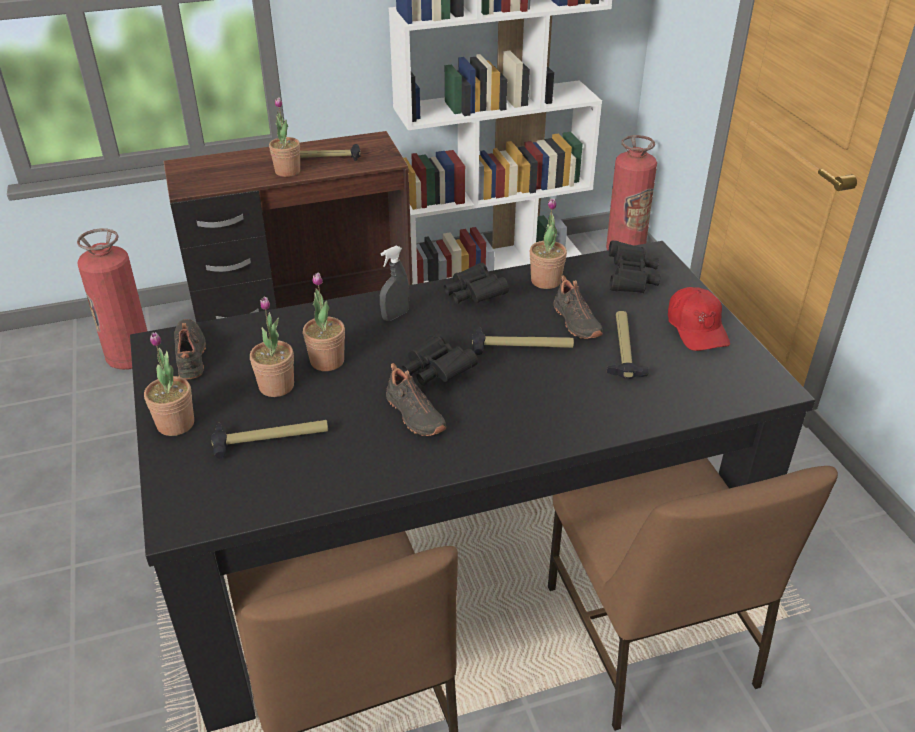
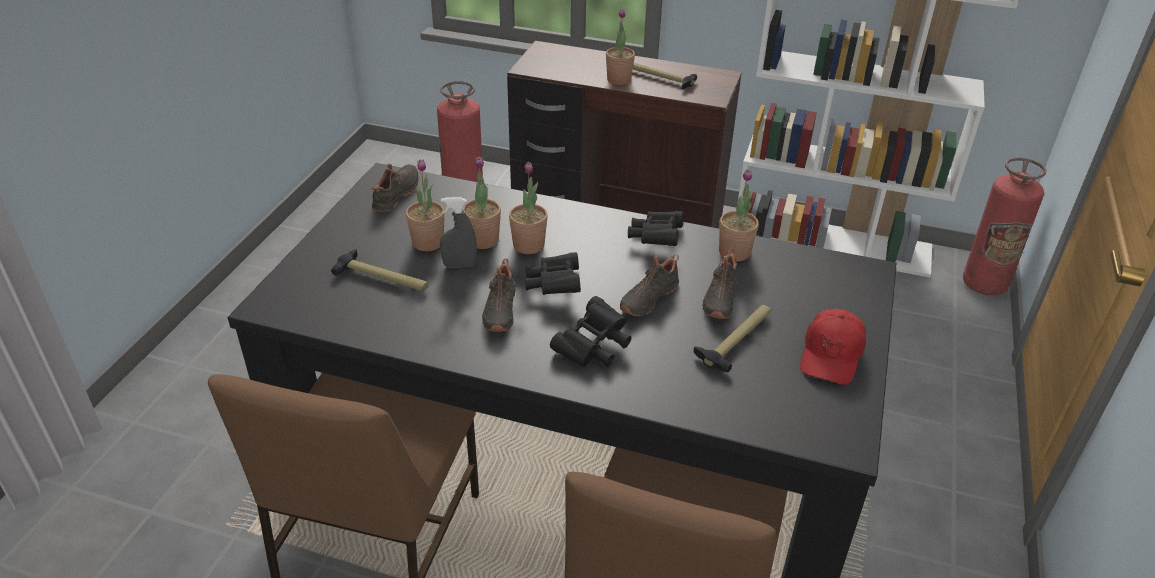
camera: 35 degrees right, 0 degrees up
potted plant [144,332,194,436] -> potted plant moved to [509,162,548,254]
grey spray bottle [380,246,409,321] -> grey spray bottle moved to [440,197,477,268]
hammer [472,326,574,355] -> black shoe [620,254,679,316]
black binoculars [608,241,660,293] -> black binoculars moved to [550,296,631,367]

